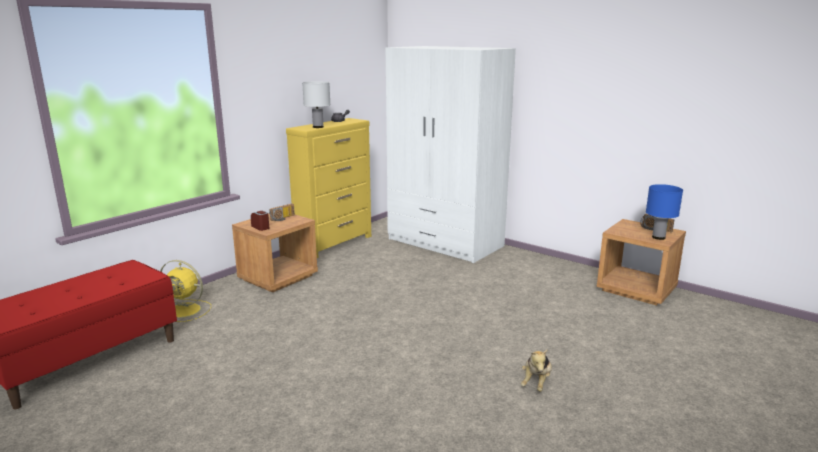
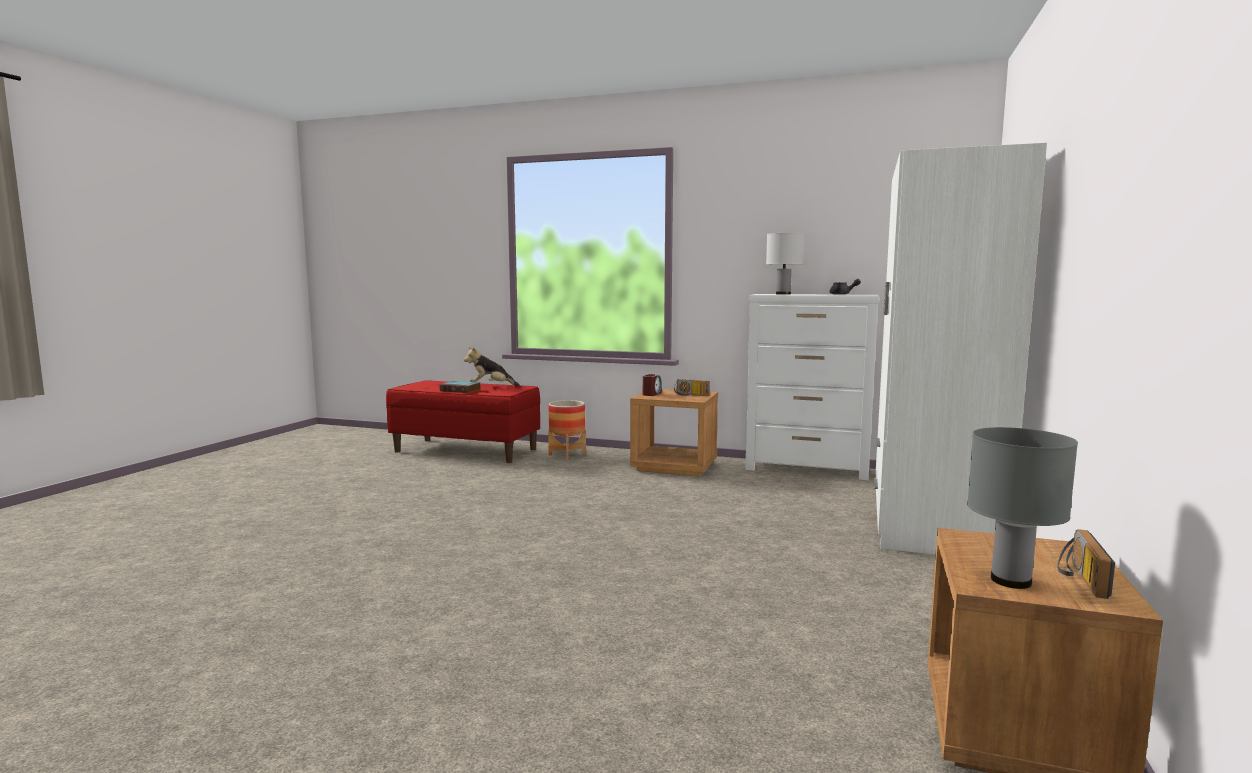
camera: 70 degrees right, 10 degrees down
yellow fan [160,260,211,322] -> planter [548,400,586,460]
yellow dresser [286,118,371,258] -> white dresser [745,294,879,480]
plush toy [521,349,552,392] -> plush toy moved to [464,347,520,386]
blue table lamp [646,184,683,240] -> grey table lamp [967,427,1078,589]
none -> book [439,381,481,393]

